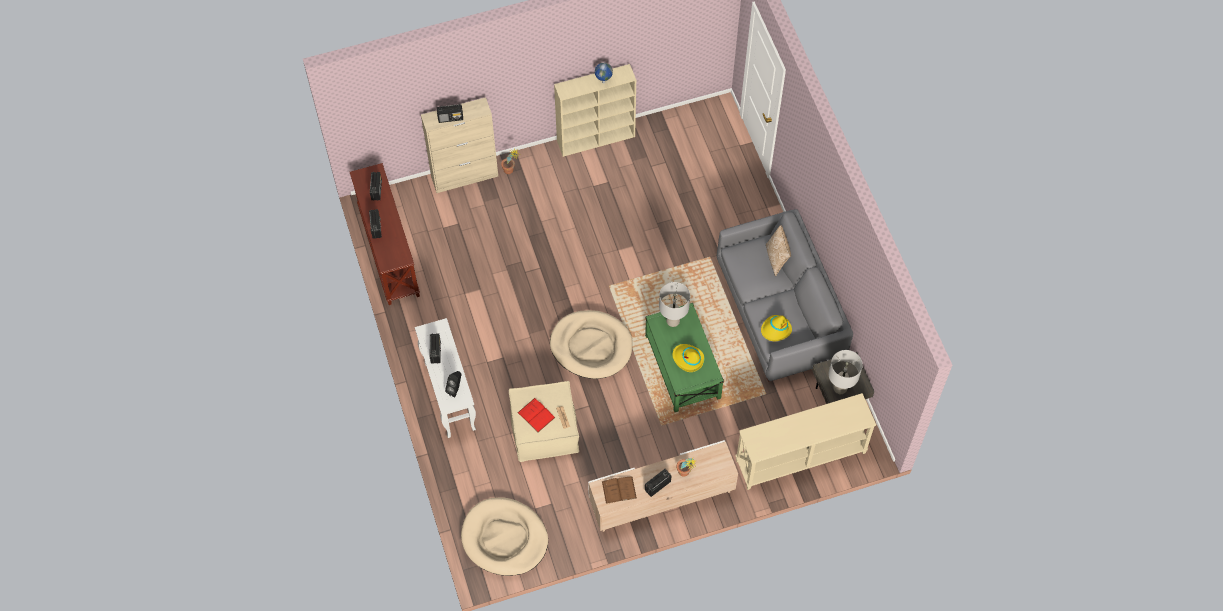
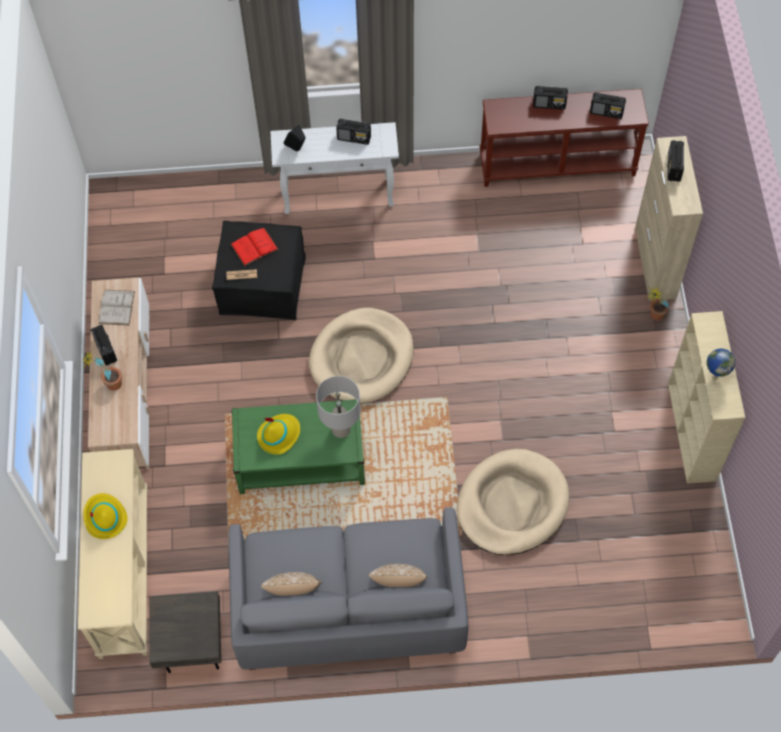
camera: 105 degrees right, 0 degrees up
beige dog bed [461,497,548,576] -> beige dog bed moved to [457,449,570,555]
beige ottoman [509,381,579,462] -> black ottoman [212,221,306,320]
brown book [602,476,637,504] -> white book [99,290,135,325]
yellow hat [761,315,792,341] -> yellow hat moved to [83,493,128,539]
grey table lamp [828,350,863,394] -> none
none -> pillow [261,572,322,596]

